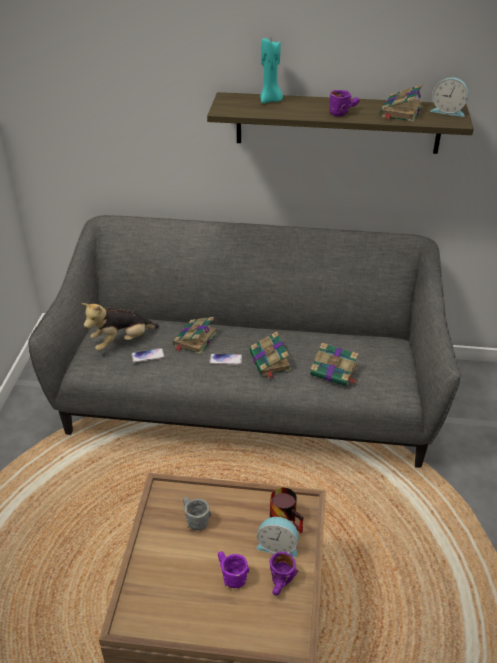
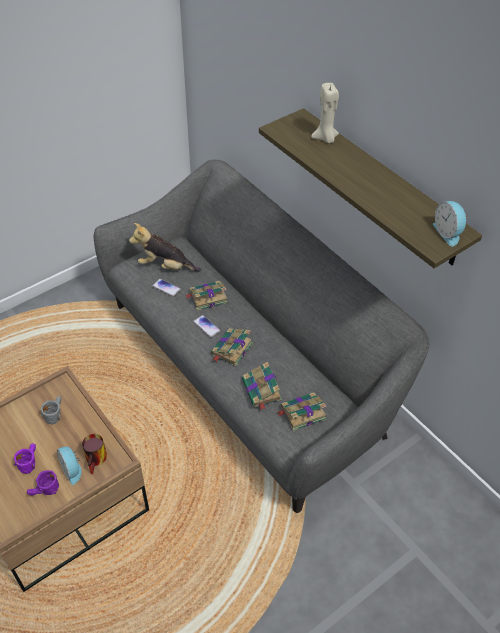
camera: 45 degrees right, 10 degrees up
turquoise candle [260,38,283,103] -> beige candle [311,83,339,143]
purple mug [329,90,360,116] -> none
book [379,84,423,122] -> book moved to [277,393,327,431]

